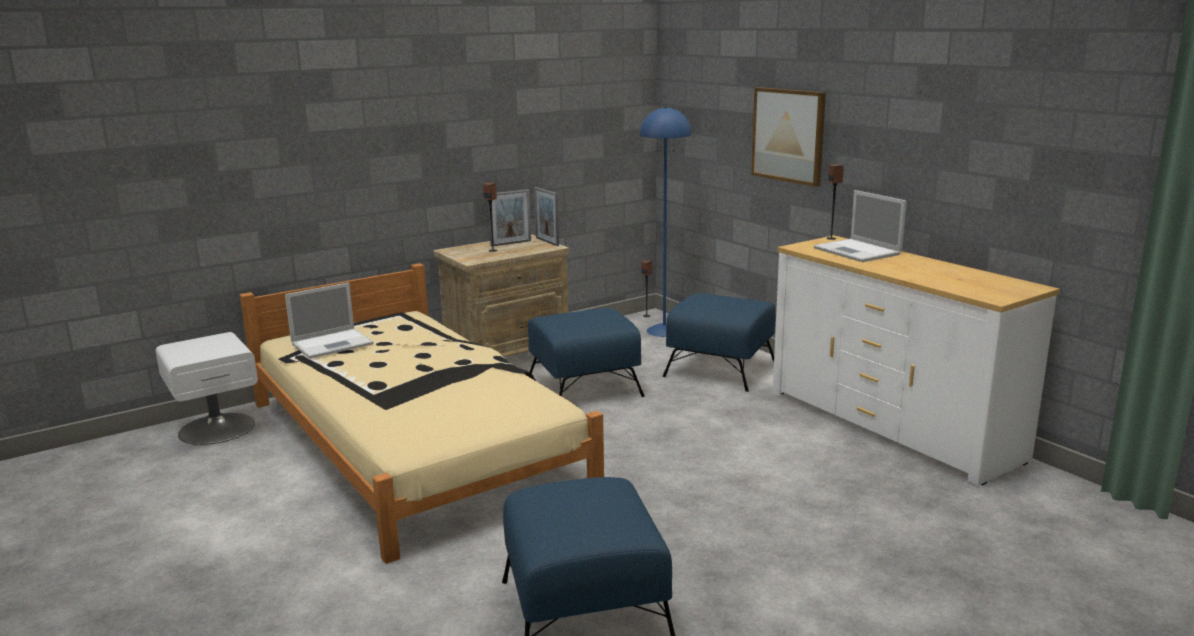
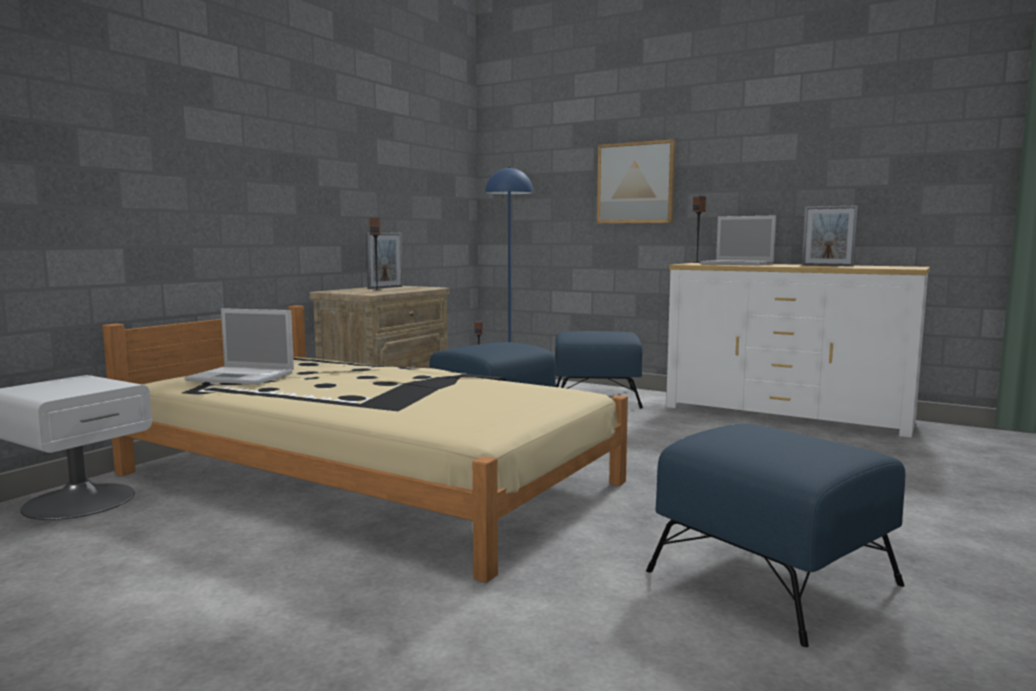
camera: 25 degrees left, 10 degrees down
laptop [285,282,374,359] -> laptop turned 75 degrees clockwise [184,308,294,385]
picture frame [534,187,559,246] -> picture frame moved to [802,205,858,267]

